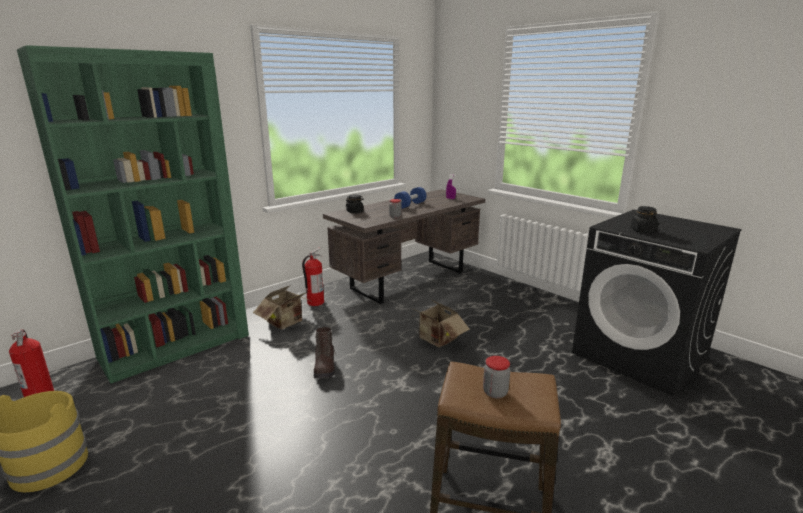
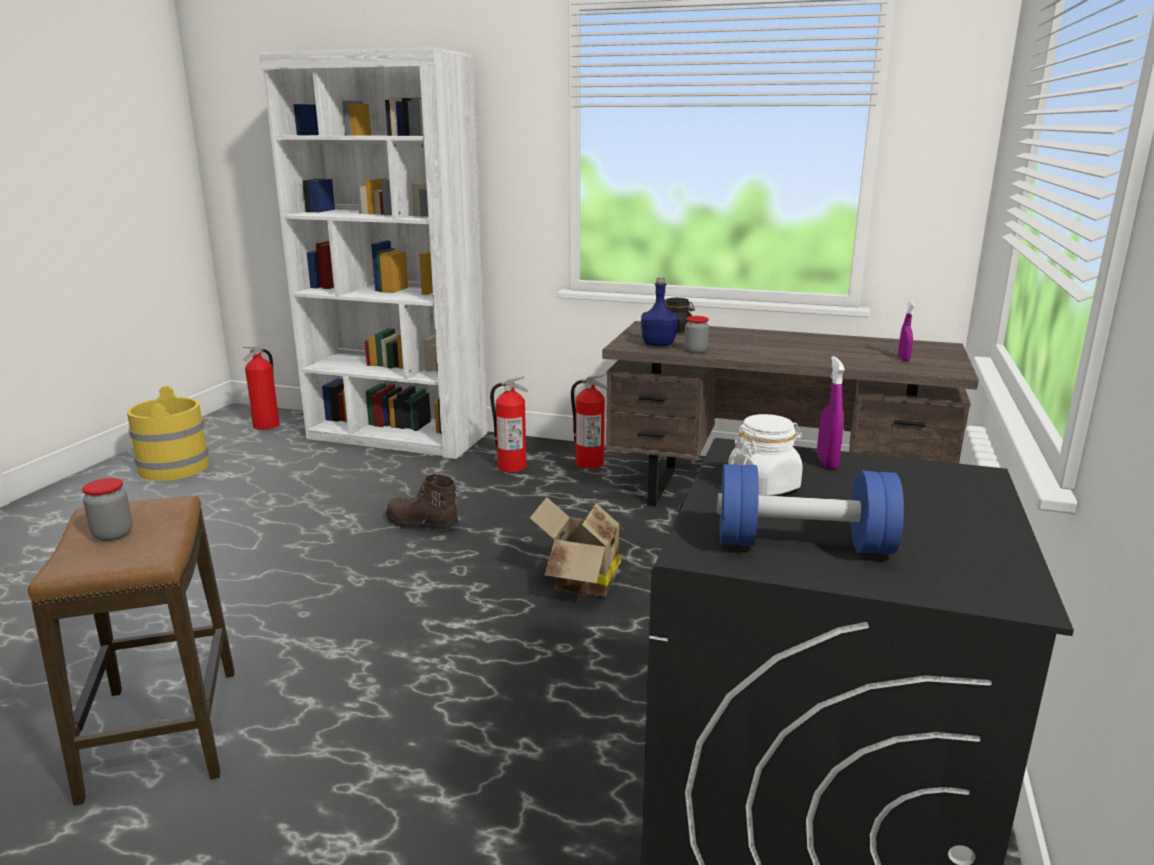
camera: 60 degrees right, 0 degrees up
green bookcase [17,45,249,384] -> white bookcase [259,47,487,459]
cardboard box [253,285,313,330] -> fire extinguisher [490,376,528,472]
brown boot [314,327,336,379] -> brown boot turned 60 degrees clockwise [386,474,459,531]
blue dumbbell [394,187,426,209] -> blue dumbbell moved to [717,464,904,554]
black jar [630,206,658,233] -> white jar [728,414,803,496]
none -> blue bottle [641,277,678,346]
none -> purple spray bottle [817,356,845,469]

